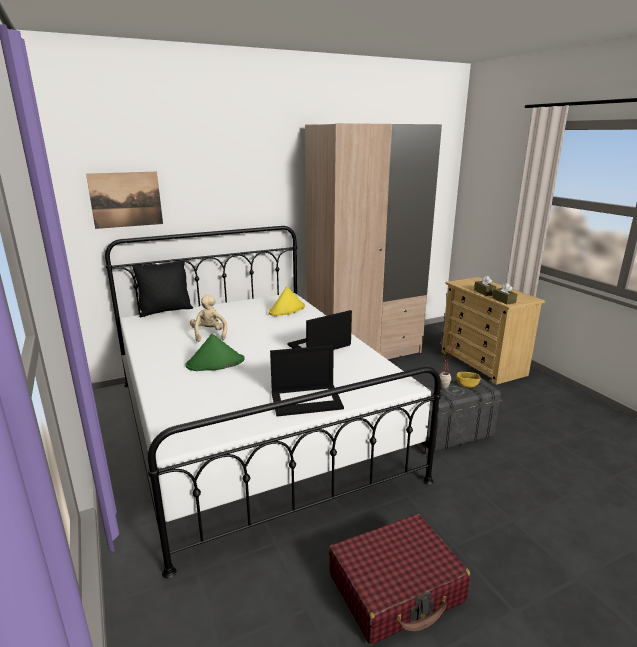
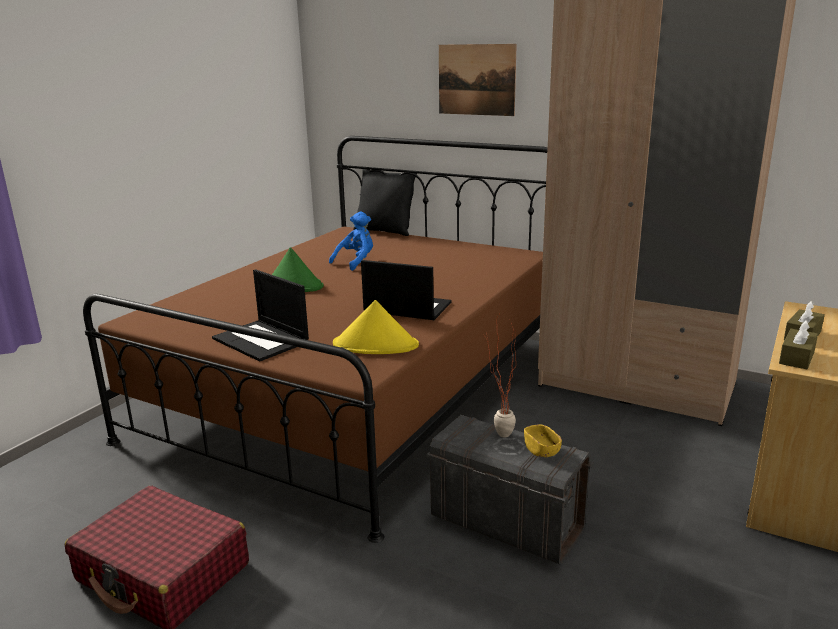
camera: 55 degrees right, 0 degrees up
picture [86,172,163,229] -> picture moved to [439,44,517,116]
white bed [105,226,441,578] -> brown bed [83,136,548,543]
beige plush toy [190,295,227,342] -> blue plush toy [329,212,373,271]
yellow hat [269,286,305,316] -> yellow hat moved to [333,300,419,354]

